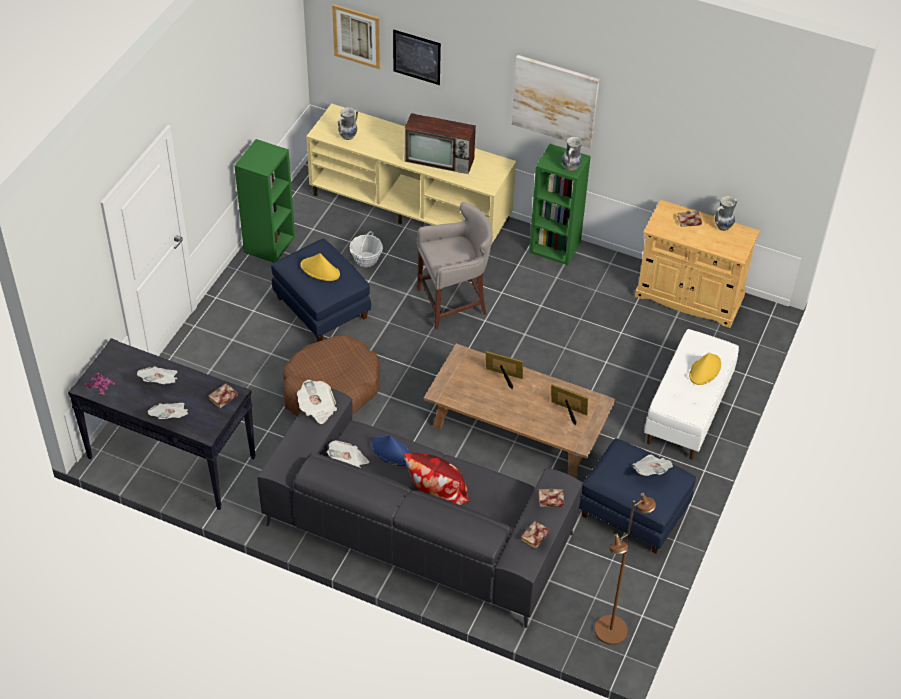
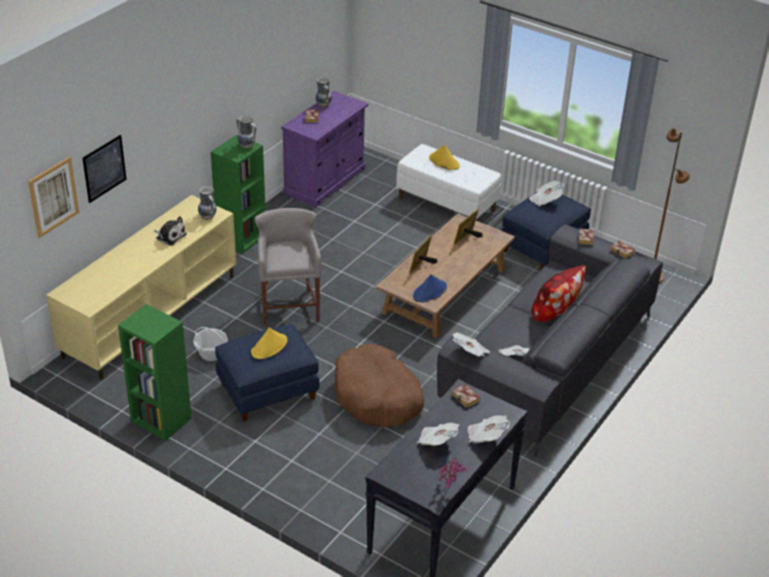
camera: 80 degrees left, 10 degrees down
vase [338,107,358,140] -> vase moved to [198,186,217,220]
blue hat [371,435,410,466] -> blue hat moved to [413,274,447,302]
television [404,113,476,174] -> plush toy [153,216,187,245]
picture [512,55,599,148] -> none
beige cabinet [635,200,760,328] -> purple cabinet [281,91,368,208]

